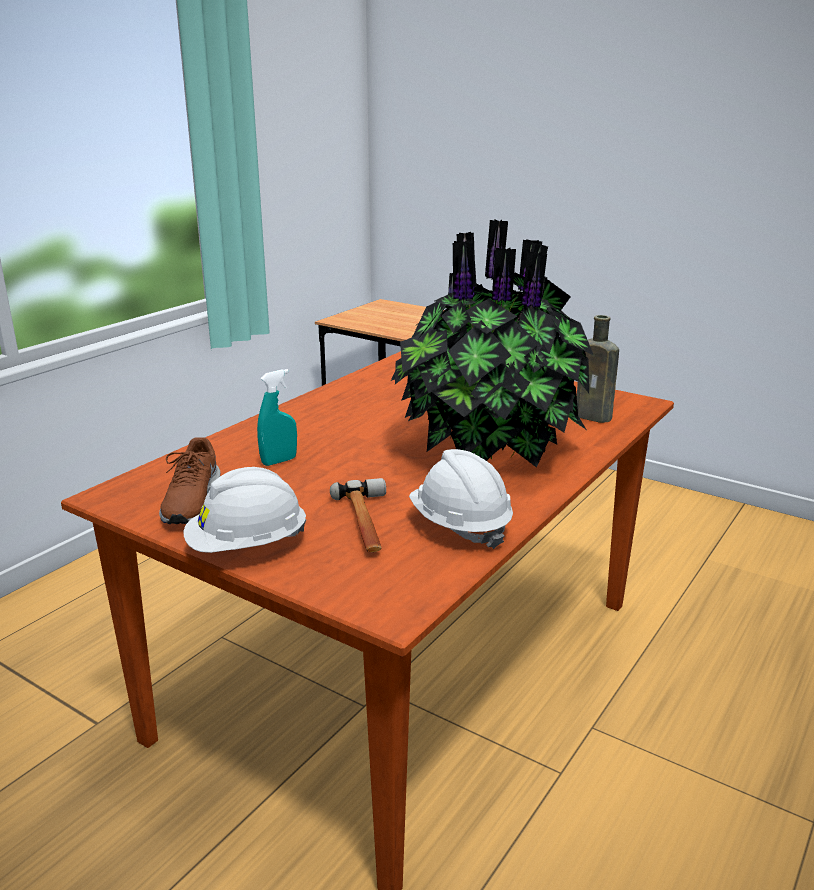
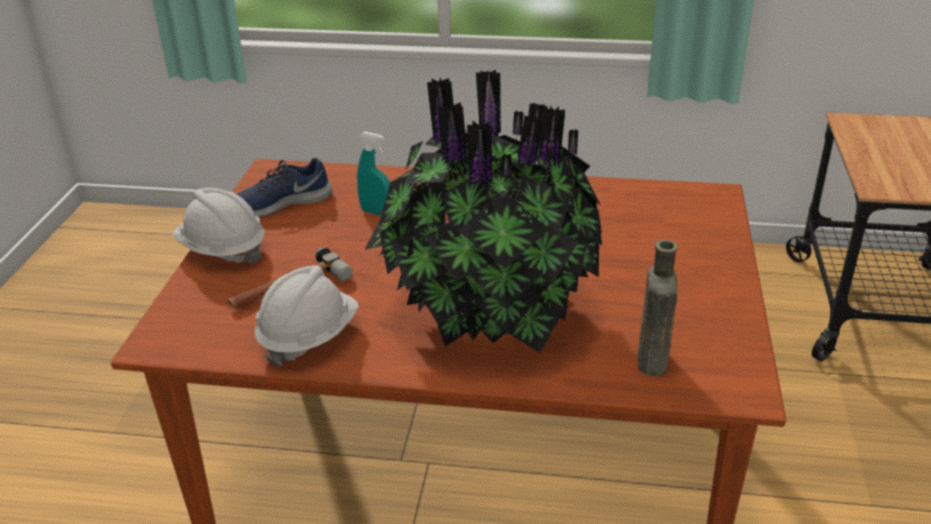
camera: 65 degrees right, 10 degrees up
brown shoe [159,437,220,524] -> blue shoe [237,158,332,217]

